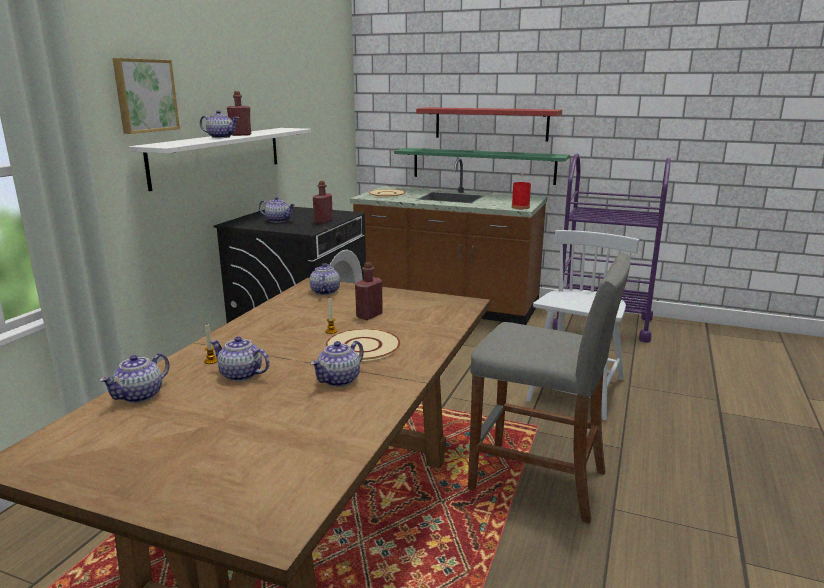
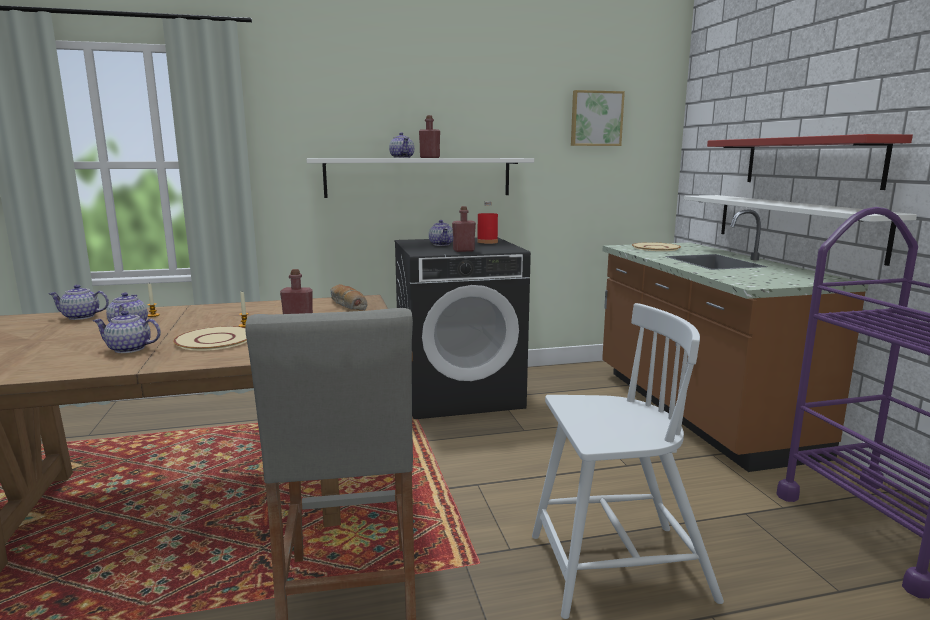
camera: 55 degrees right, 5 degrees down
picture [112,58,180,134] -> picture moved to [571,90,625,146]
teapot [309,263,340,295] -> bread [330,284,367,311]
green shelf [394,148,570,185] -> white shelf [684,195,917,266]
red bottle [512,172,531,209] -> red bottle moved to [477,202,498,244]

